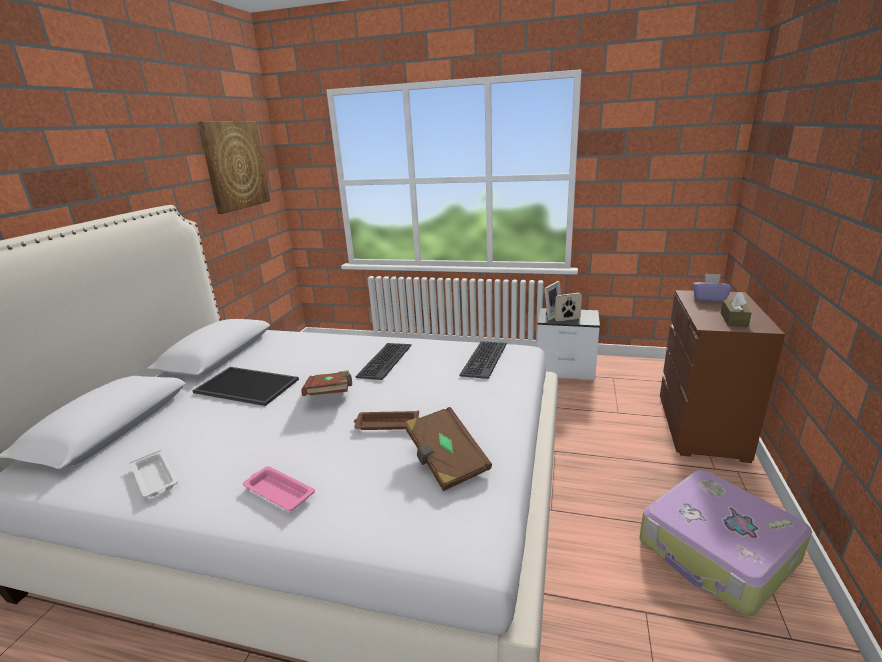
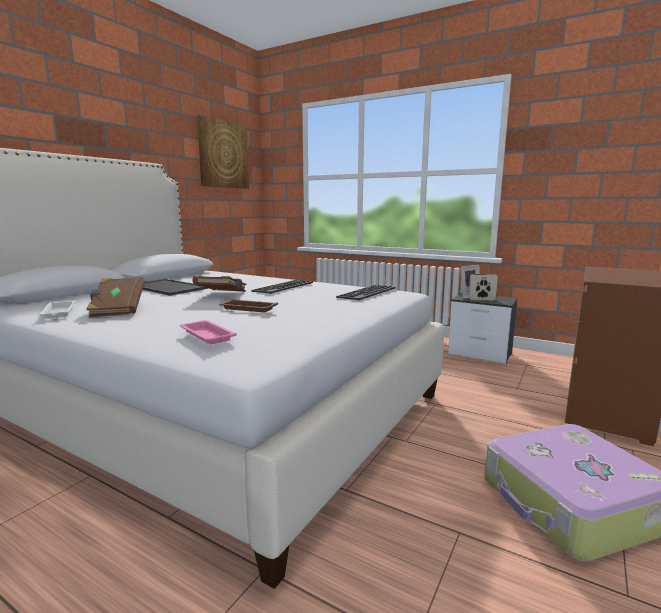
camera: 15 degrees right, 10 degrees down
pink tray [243,466,315,511] -> pink tray moved to [180,320,237,344]
brown book [405,407,492,491] -> brown book moved to [86,278,145,317]
purple tissue box [693,273,732,302] -> none
brown tissue box [721,292,751,327] -> none

